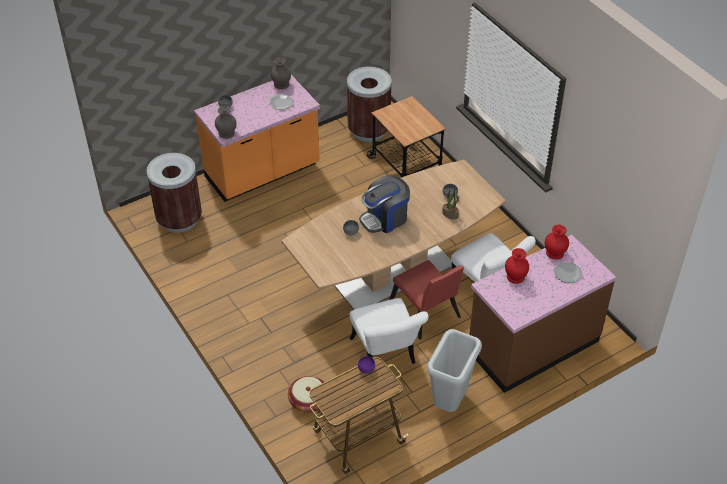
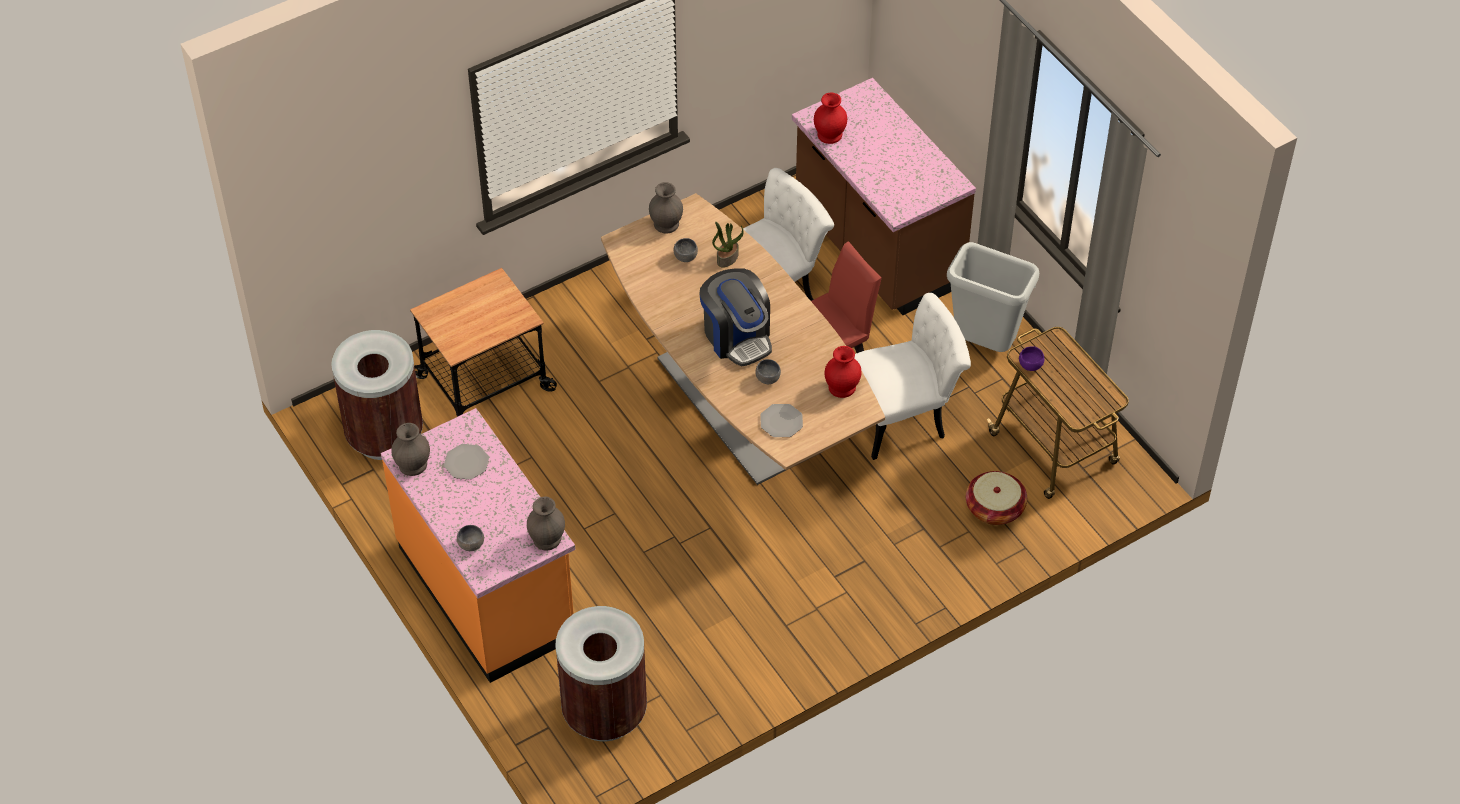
camera: 90 degrees left, 5 degrees up
red vase [505,248,529,284] -> red vase moved to [825,346,861,398]
plate [554,262,582,283] -> plate moved to [761,404,803,437]
none -> grey vase [649,182,683,233]

